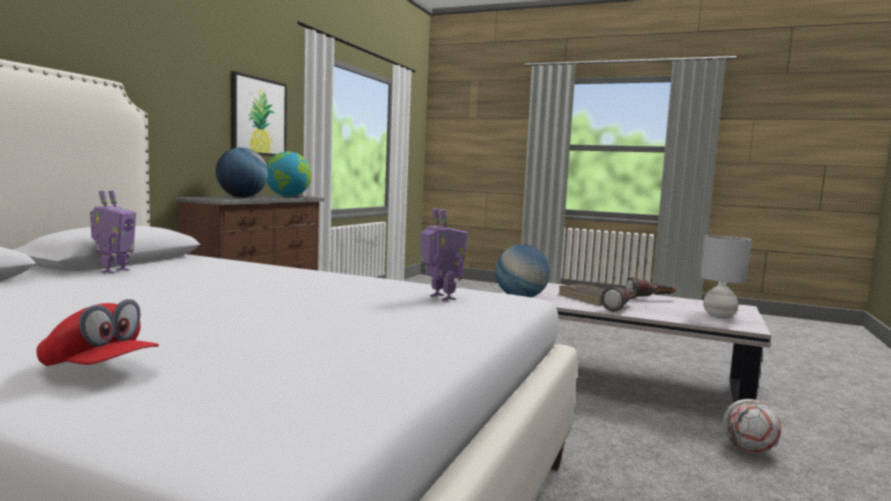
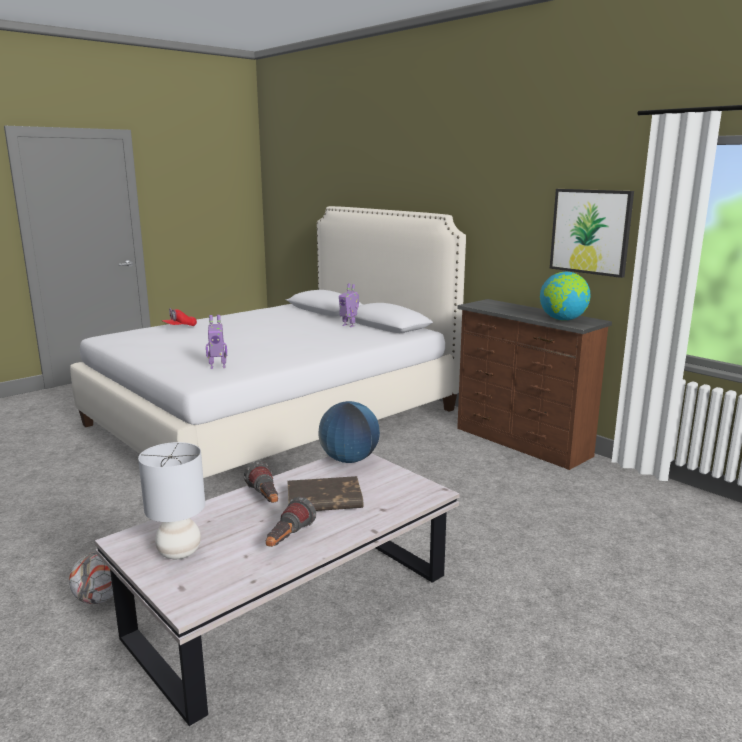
camera: 115 degrees right, 10 degrees up
globe [216,147,268,198] -> none

